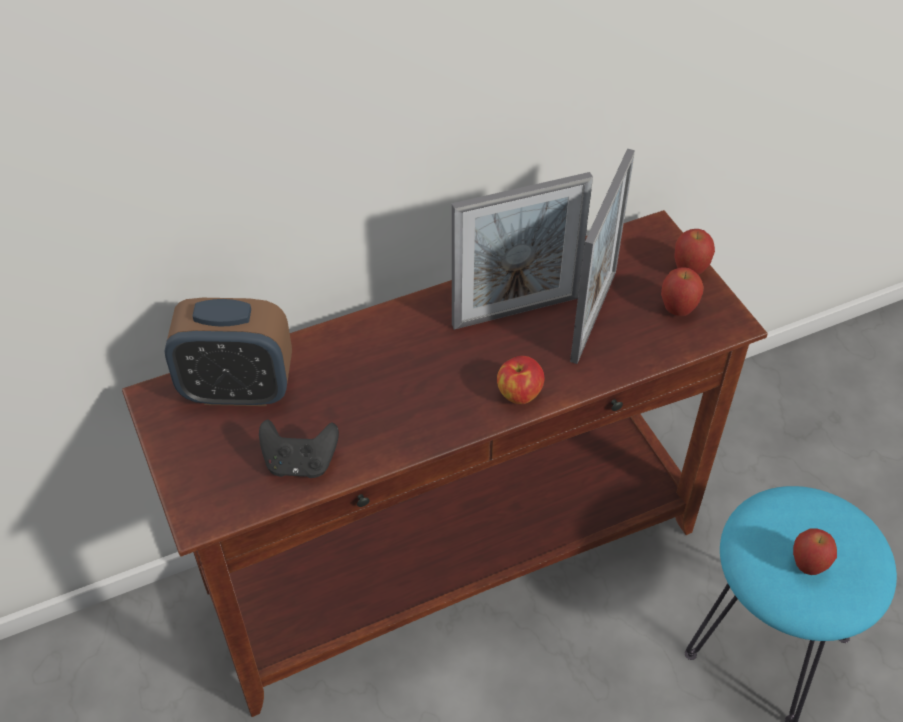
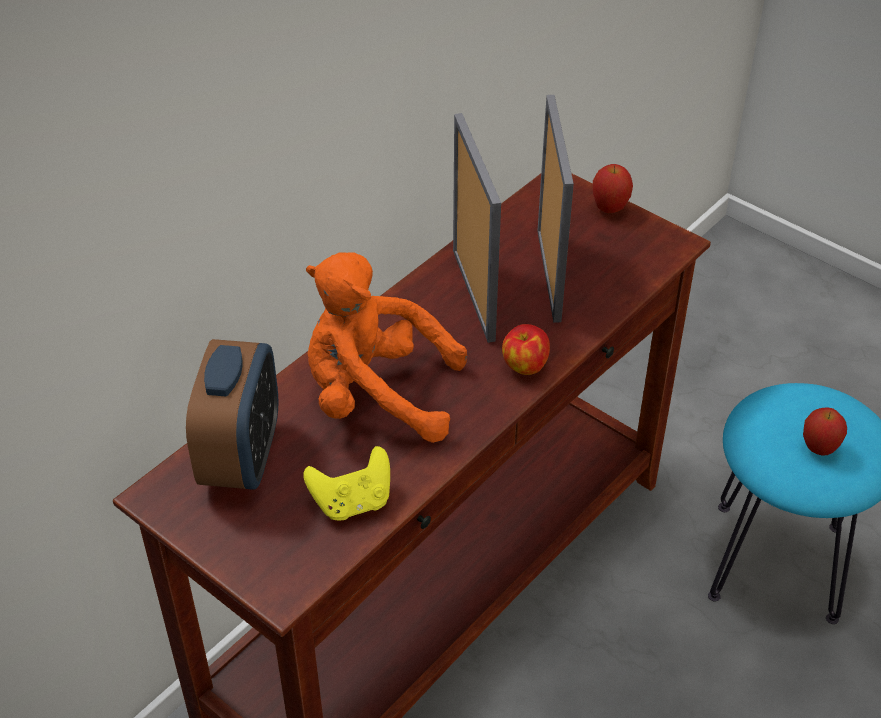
camera: 25 degrees left, 5 degrees down
alarm clock [165,298,292,406] -> alarm clock turned 60 degrees counterclockwise [186,339,278,490]
black game controller [259,419,339,478] -> yellow game controller [303,446,390,520]
picture frame [452,172,593,330] -> picture frame turned 60 degrees counterclockwise [453,113,501,343]
apple [661,267,704,316] -> none
none -> orange plush toy [306,252,467,443]

